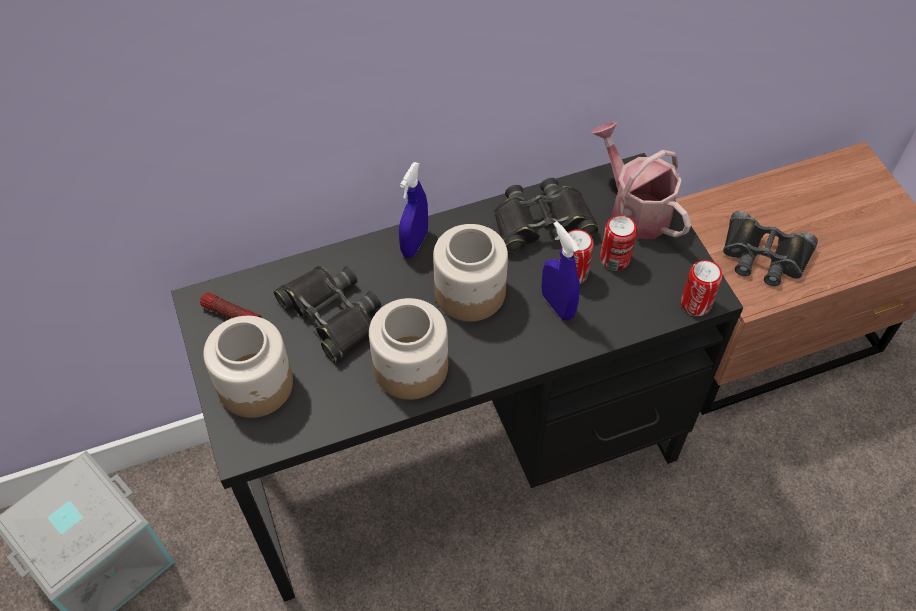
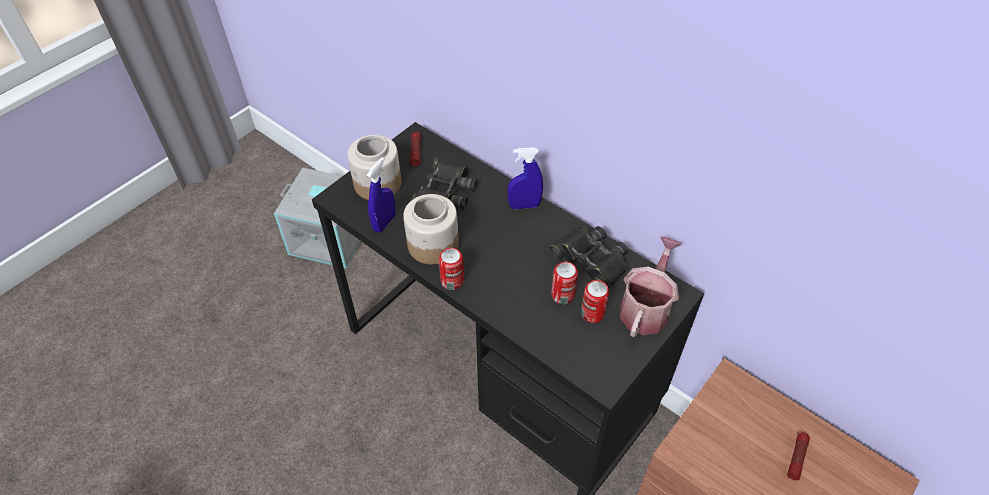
camera: 60 degrees right, 5 degrees down
jar [433,224,508,322] -> none
blue spray bottle [541,221,580,321] -> blue spray bottle moved to [367,157,396,232]
can [681,260,722,316] -> can moved to [439,248,464,290]
black binoculars [723,211,818,286] -> none
none -> flashlight [787,432,810,480]

